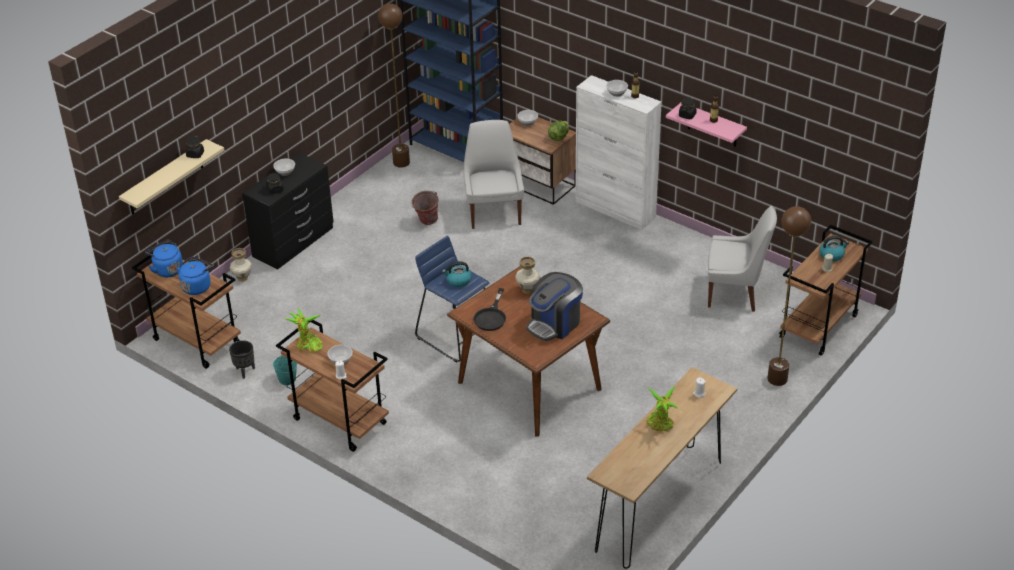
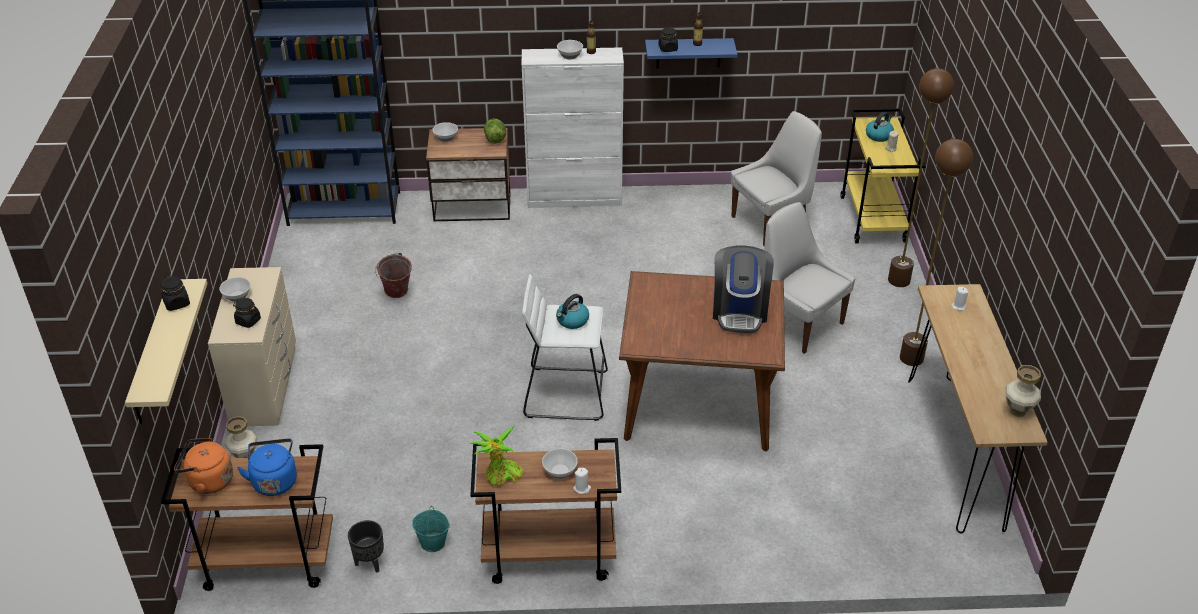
camera: 40 degrees left, 0 degrees up
blue kettle [145,240,183,277] -> orange kettle [174,438,233,494]
black dresser [242,153,334,269] -> beige dresser [208,267,296,426]
brown floor lamp [378,3,410,168] -> brown floor lamp moved to [900,139,973,366]
blue stool [415,236,489,362] -> white stool [522,274,608,421]
white chair [464,120,524,229] -> white chair moved to [764,202,855,354]
black frying pan [473,288,506,331] -> none
vase [515,257,540,294] -> vase moved to [1005,365,1041,417]
potted plant [647,387,678,431] -> none
pink shelf [666,102,747,147] -> blue shelf [645,38,738,68]
brown cart [779,225,873,356] -> yellow cart [840,108,926,243]

